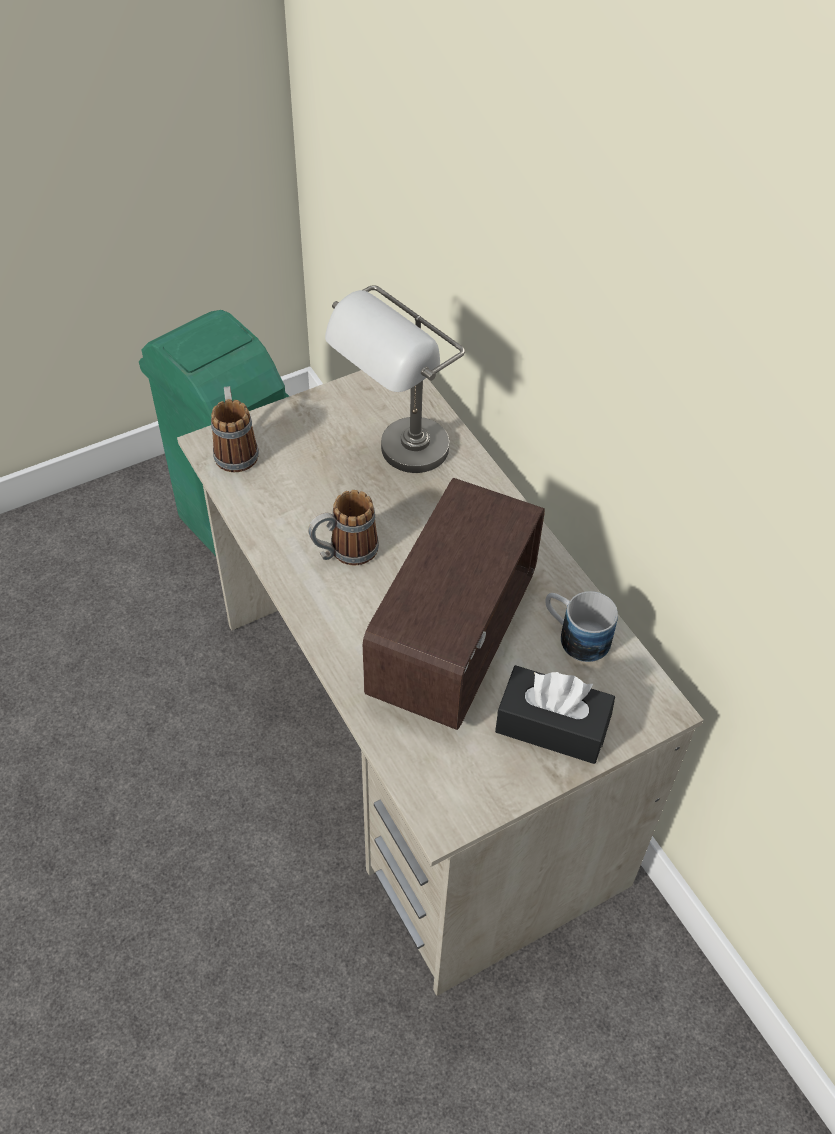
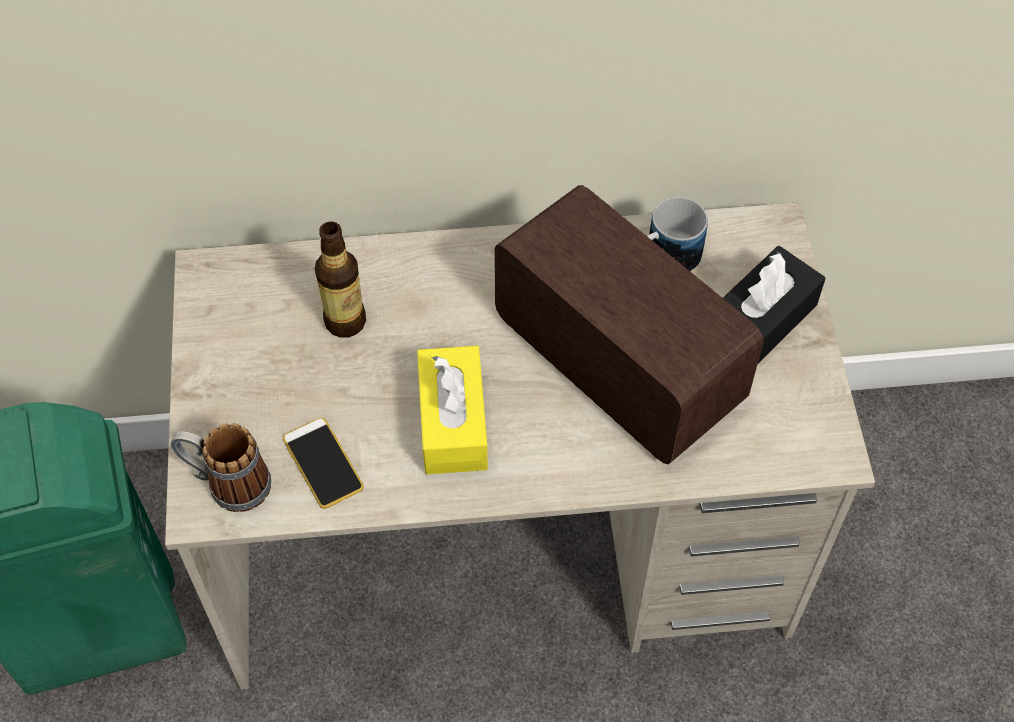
camera: 65 degrees left, 5 degrees up
mug [308,490,379,565] -> yellow tissue box [417,346,488,474]
grey table lamp [325,285,465,473] -> bottle [315,221,366,338]
none -> phone [283,418,364,509]

